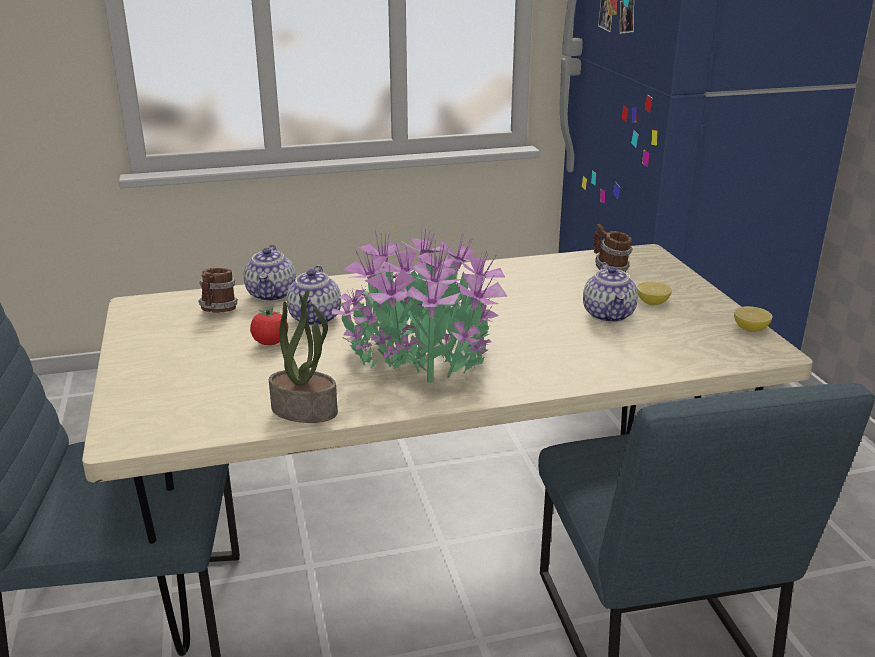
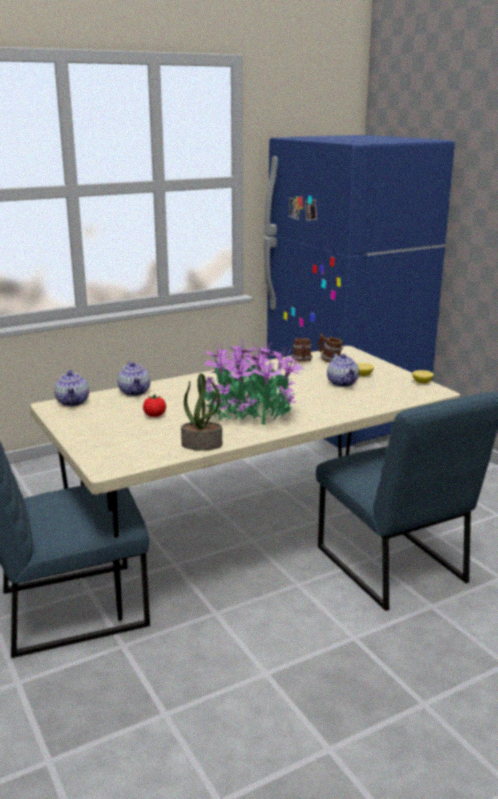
camera: 15 degrees left, 5 degrees down
mug [198,268,238,313] -> mug moved to [292,338,313,362]
teapot [287,265,341,326] -> teapot moved to [54,370,89,406]

